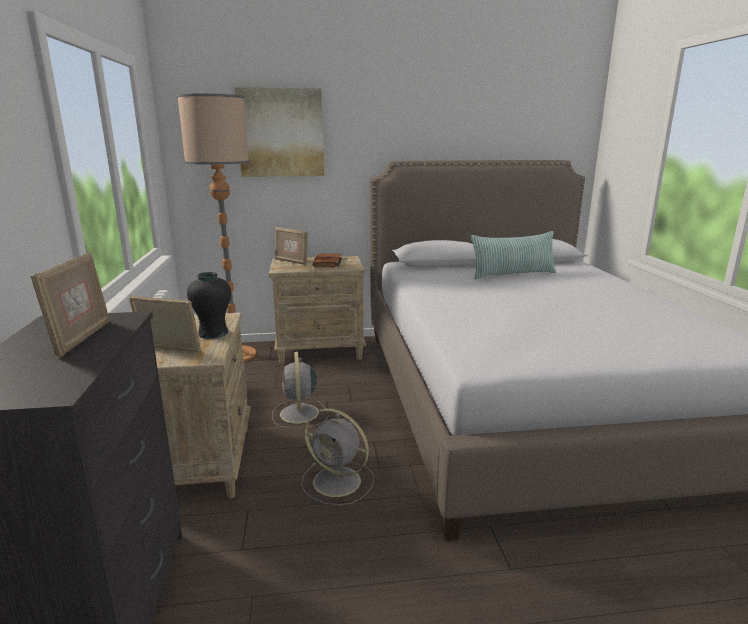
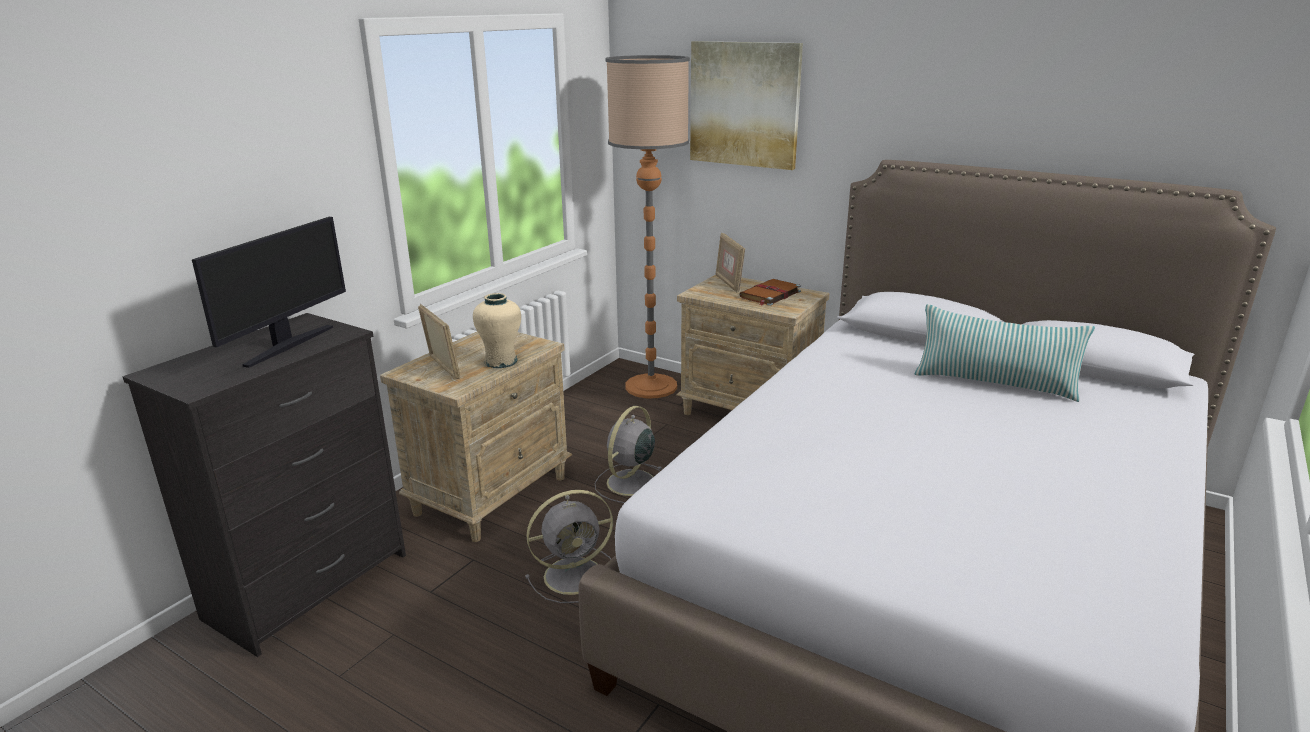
camera: 40 degrees right, 5 degrees up
picture frame [31,251,110,358] -> monitor [192,217,346,368]
black vase [187,272,231,339] -> beige vase [473,293,521,368]
grey fan [301,408,374,506] -> grey fan turned 90 degrees counterclockwise [525,490,613,603]

